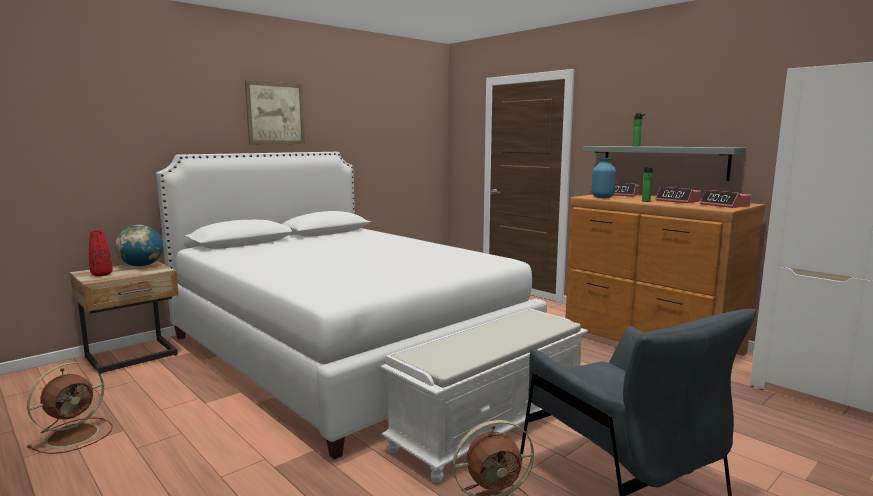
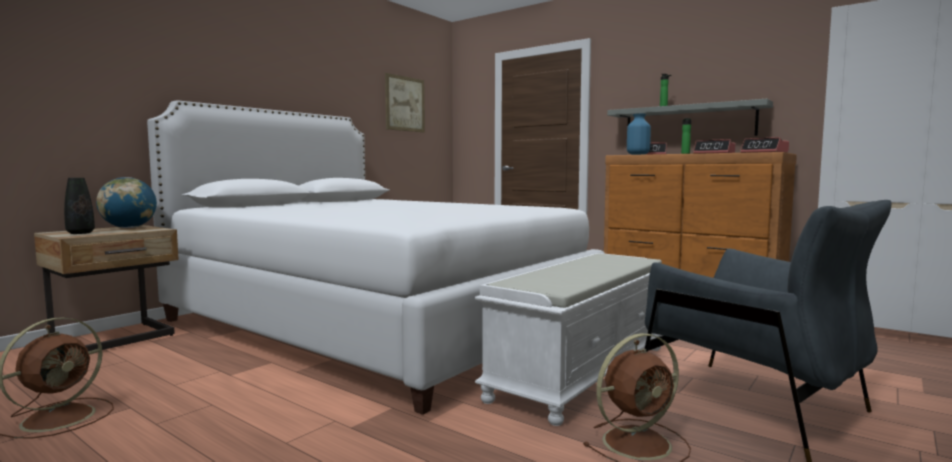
camera: 10 degrees left, 5 degrees down
red vase [89,230,113,276] -> black vase [64,178,95,234]
picture [245,80,305,144] -> picture moved to [385,73,425,132]

